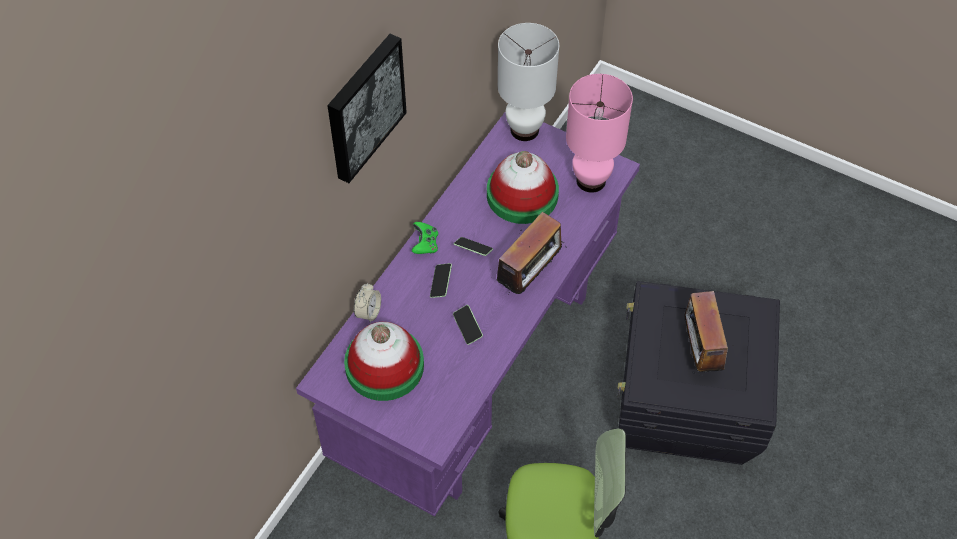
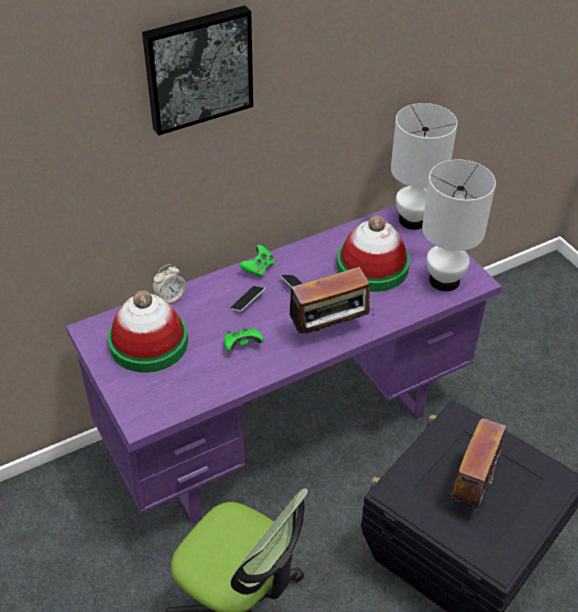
camera: 30 degrees right, 10 degrees down
phone [453,305,483,345] -> green game controller [224,328,264,351]
pink table lamp [566,74,633,193] -> white table lamp [422,159,496,291]

